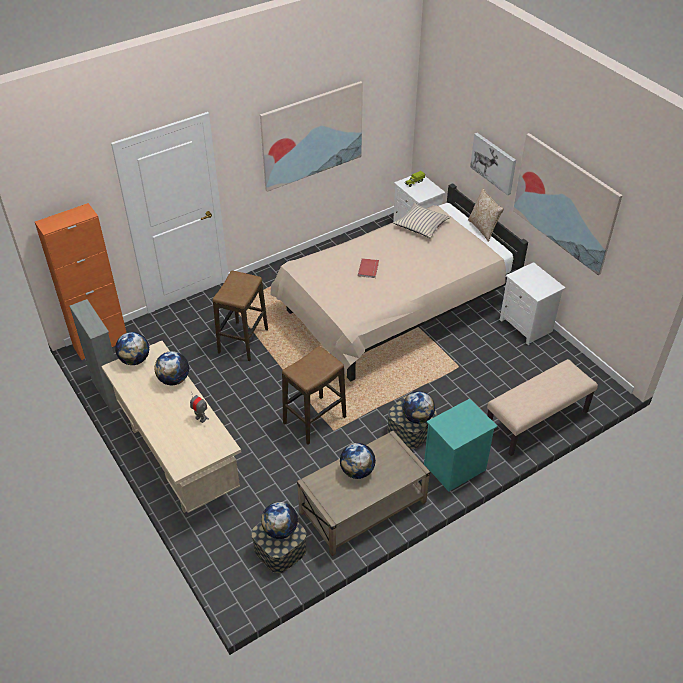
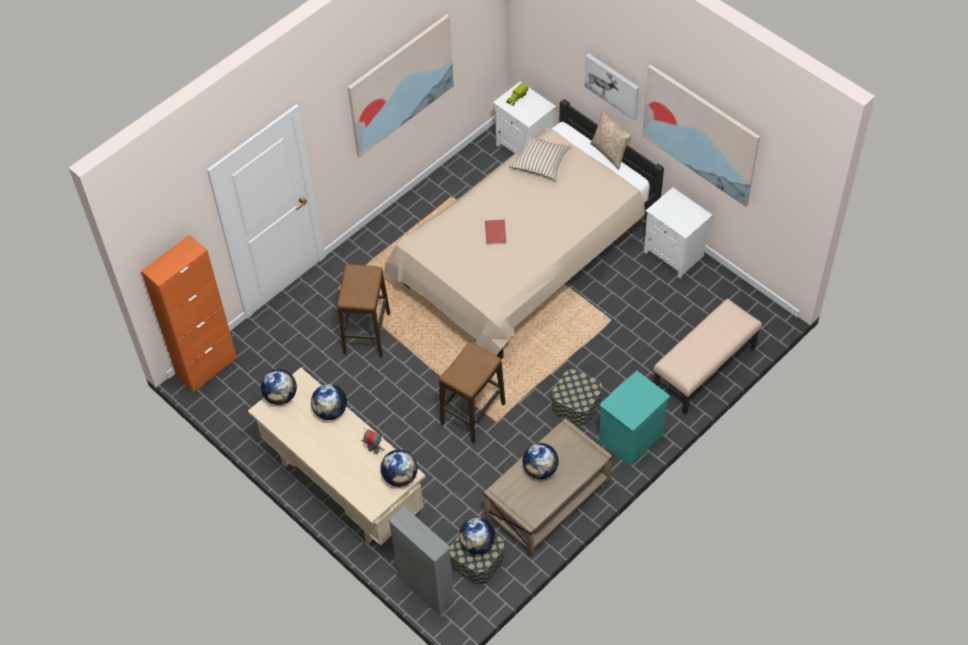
camera: 10 degrees left, 10 degrees up
grey bookcase [69,299,122,414] -> grey bookcase moved to [388,506,456,618]
globe [402,391,435,424] -> globe moved to [380,450,418,487]

